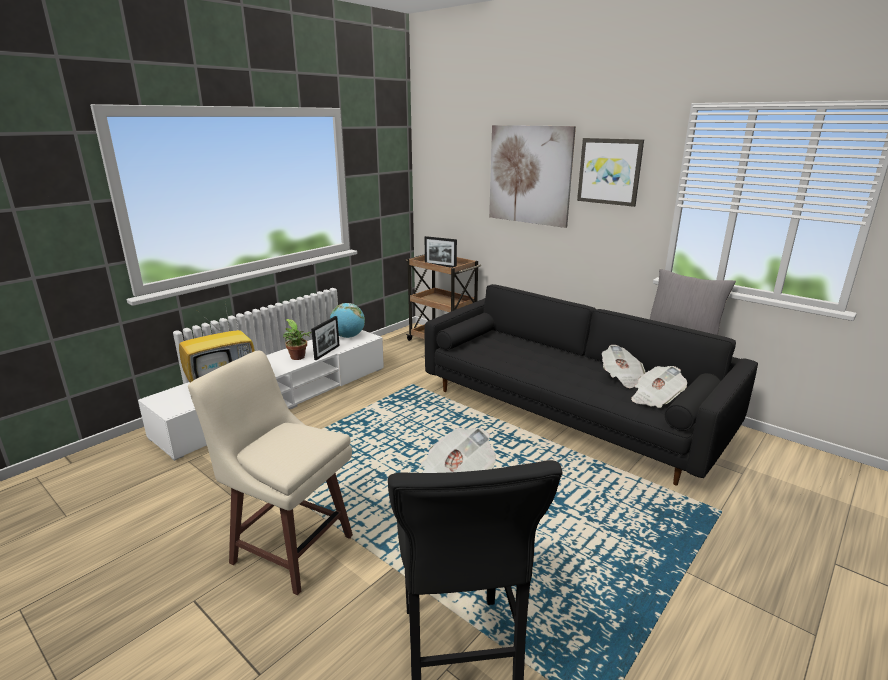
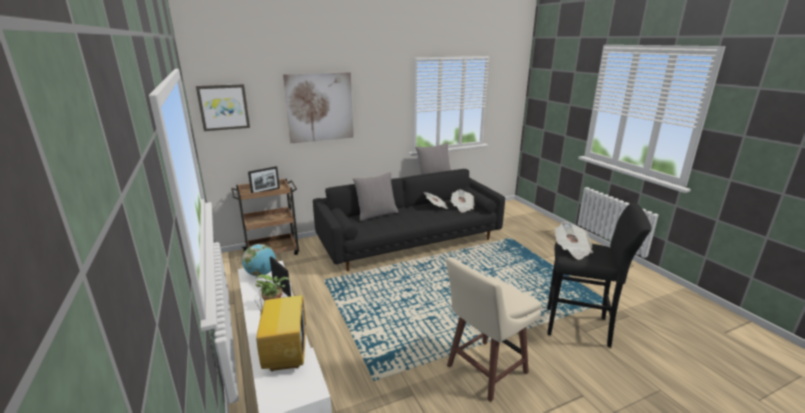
camera: 65 degrees left, 0 degrees up
picture [577,138,644,207] -> picture moved to [196,84,250,131]
none -> grey pillow [353,172,399,221]

